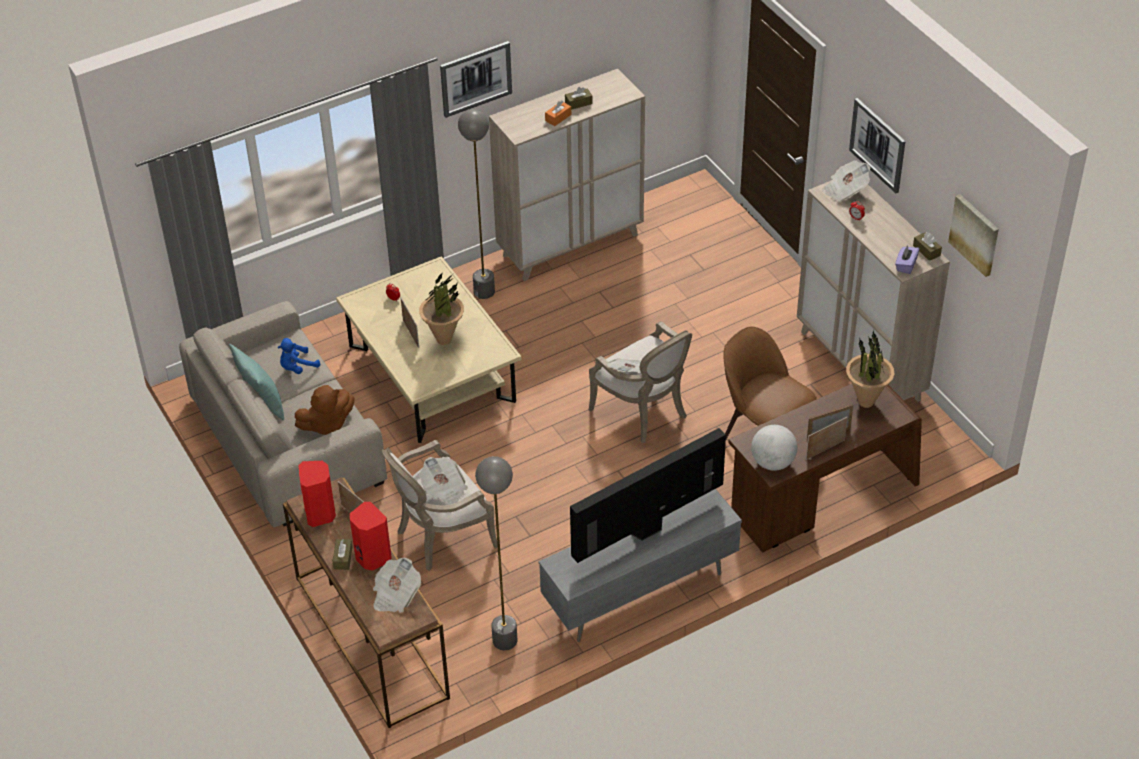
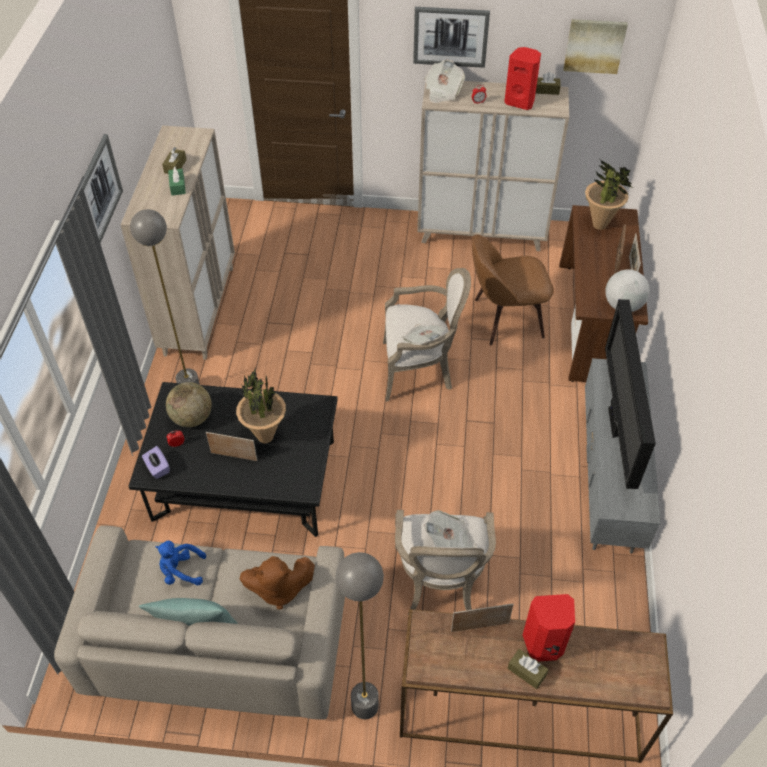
camera: 55 degrees left, 5 degrees up
blue plush toy [278,338,320,374] -> blue plush toy turned 90 degrees clockwise [156,541,206,585]
brown plush toy [295,385,354,435] -> brown plush toy turned 75 degrees clockwise [240,556,315,610]
red speaker [298,461,336,527] -> red speaker moved to [504,47,541,110]
beige coffee table [336,256,521,443] -> black coffee table [128,382,338,537]
newspaper [373,558,421,613] -> none
grey floor lamp [475,456,517,650] -> grey floor lamp moved to [336,552,384,719]
orange tissue box [545,100,571,126] -> green tissue box [168,167,186,196]
purple tissue box [895,245,919,274] -> purple tissue box moved to [142,446,170,479]
none -> globe [166,382,212,427]

